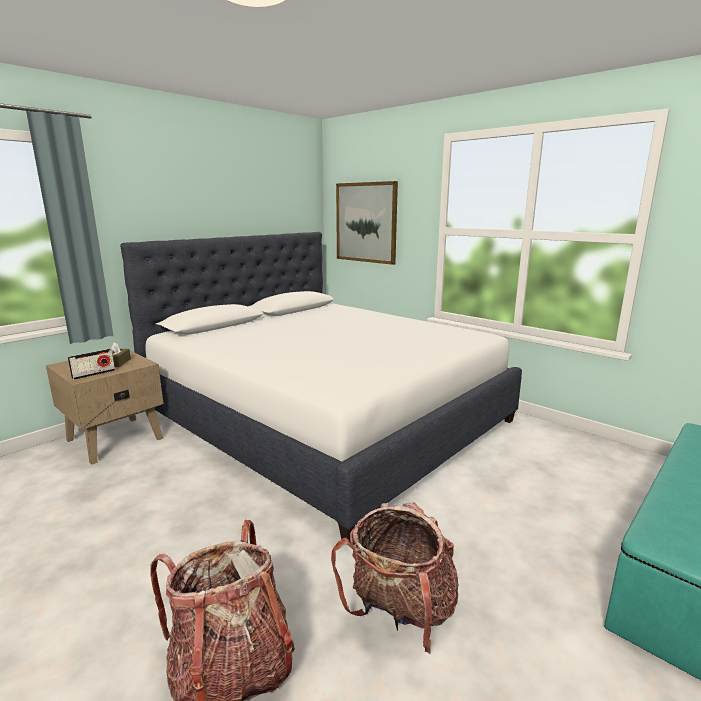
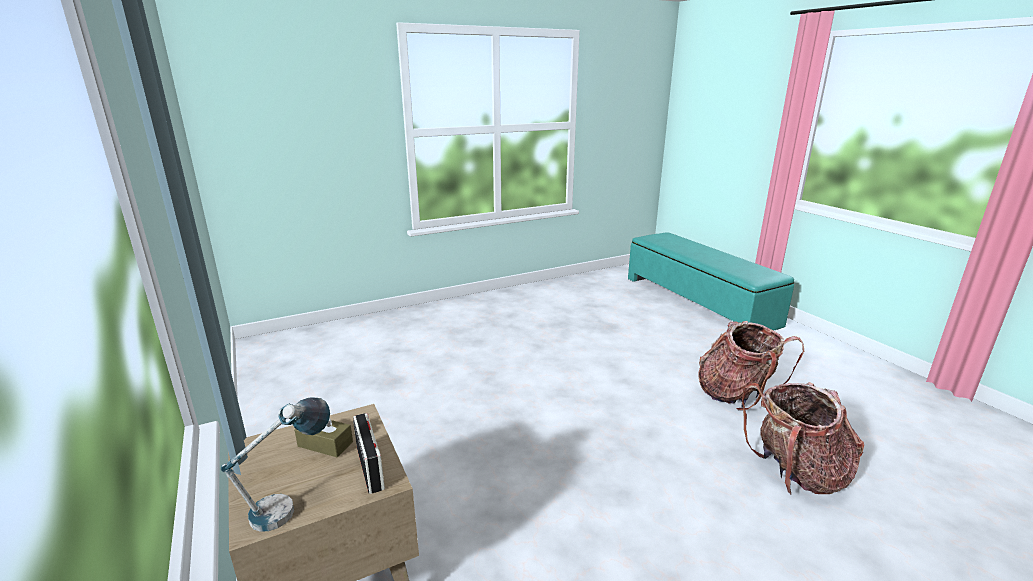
camera: 70 degrees left, 5 degrees up
white bed [120,232,522,541] -> none
picture [336,181,398,265] -> none
none -> table lamp [221,397,330,532]

